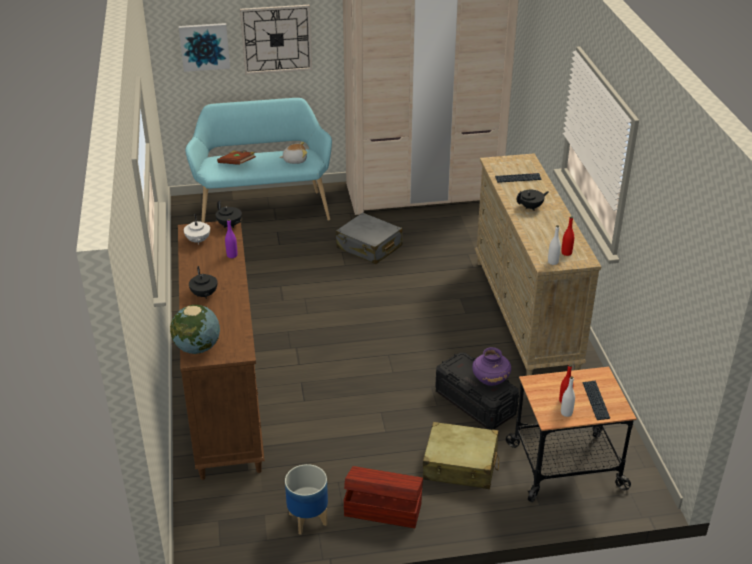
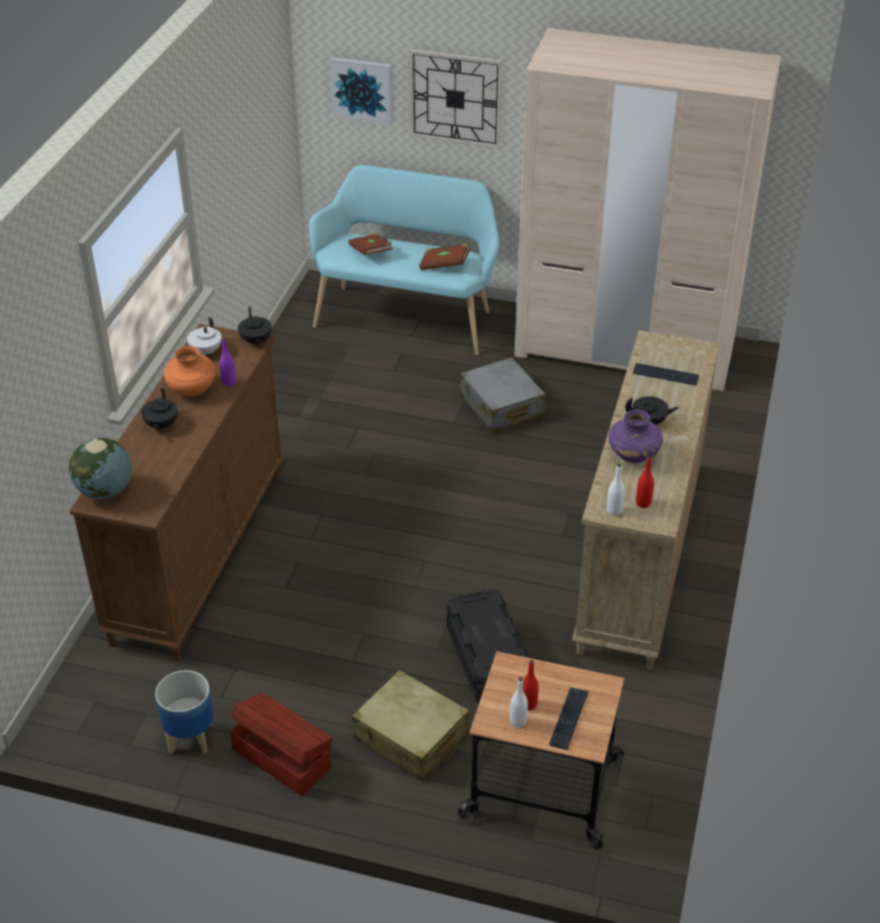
camera: 25 degrees right, 5 degrees up
plush toy [279,142,307,164] -> brown book [419,243,470,270]
purple vase [472,347,511,386] -> purple vase moved to [609,410,663,463]
none -> orange vase [164,346,216,397]

